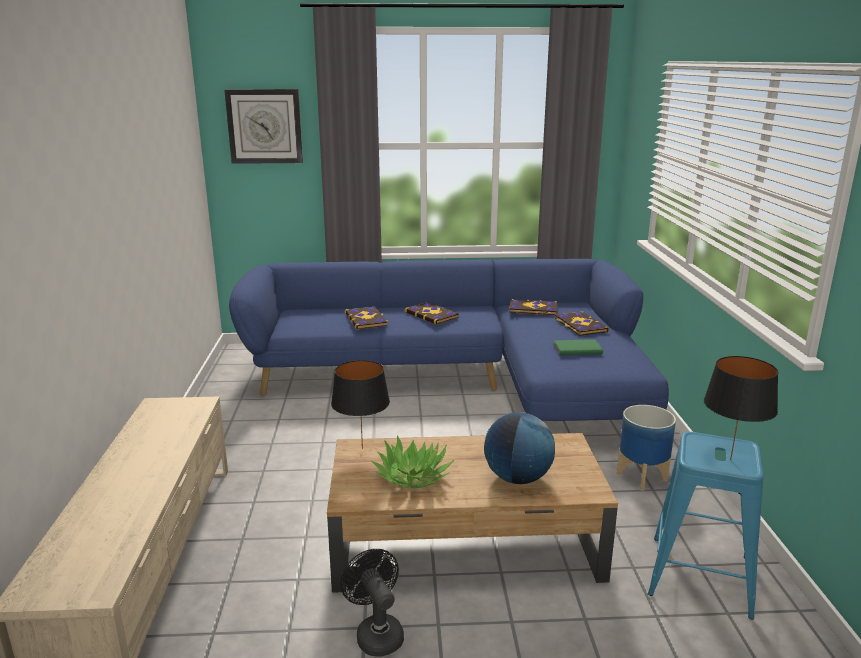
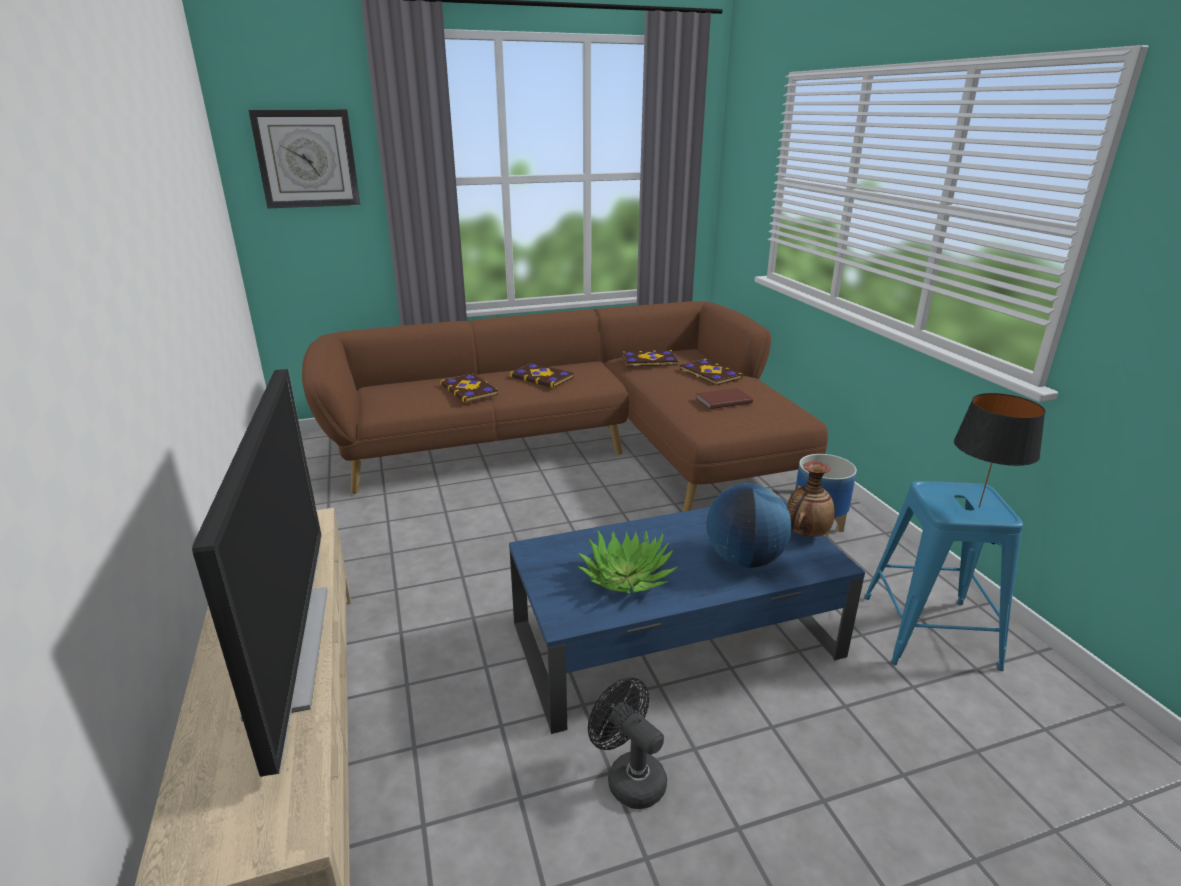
camera: 15 degrees left, 5 degrees up
blue sofa [229,259,669,421] -> brown sofa [302,301,828,512]
brown coffee table [327,433,618,593] -> blue coffee table [509,495,865,734]
black table lamp [331,360,390,449] -> none
green book [554,339,603,355] -> brown book [696,388,753,409]
none -> television [192,369,328,777]
none -> vase [787,462,834,536]

